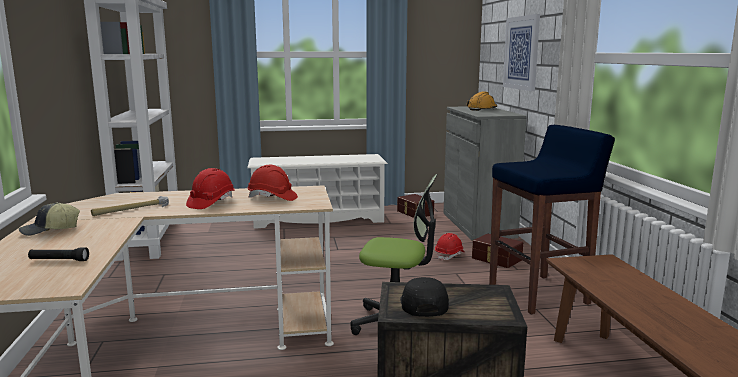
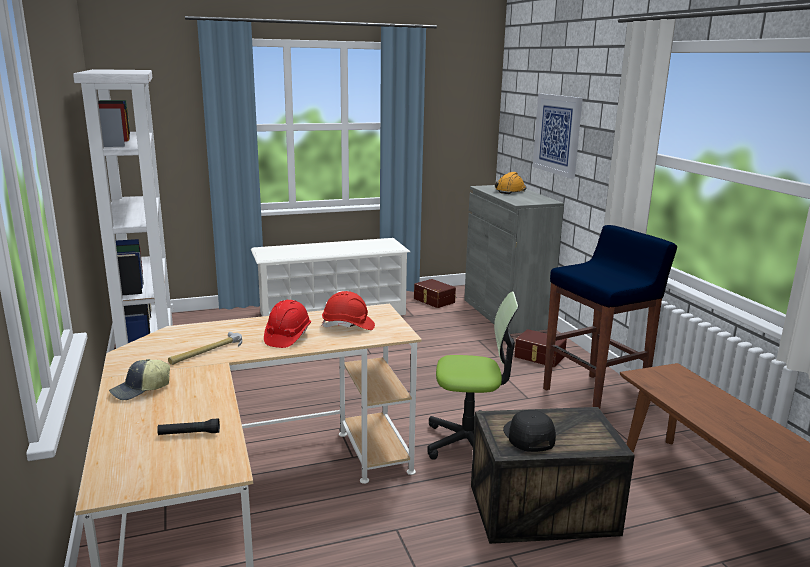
camera: 10 degrees left, 5 degrees up
red hard hat [435,233,465,261] -> none

